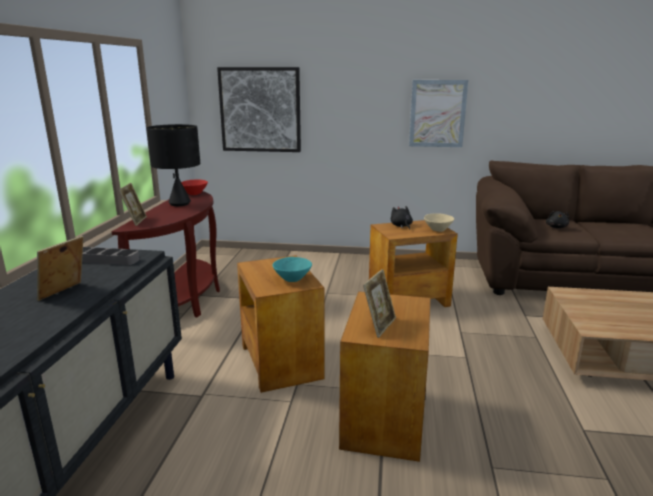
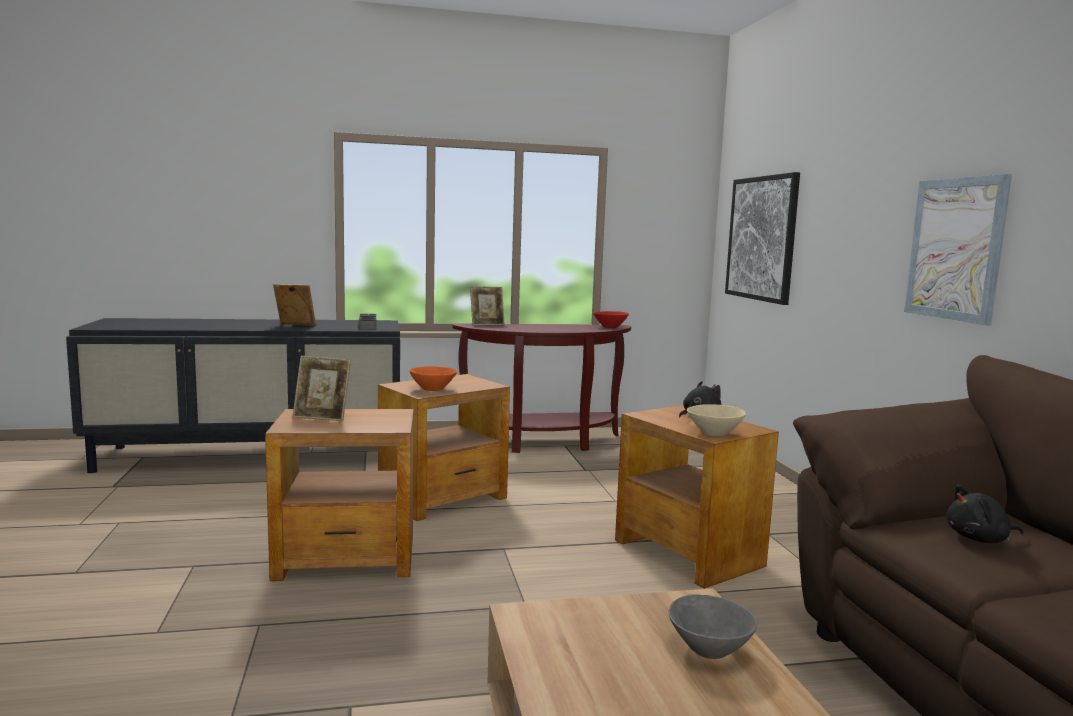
camera: 70 degrees right, 10 degrees down
black table lamp [146,124,200,206] -> none
turquoise bowl [273,257,312,282] -> orange bowl [409,366,457,391]
none -> grey bowl [669,594,757,659]

